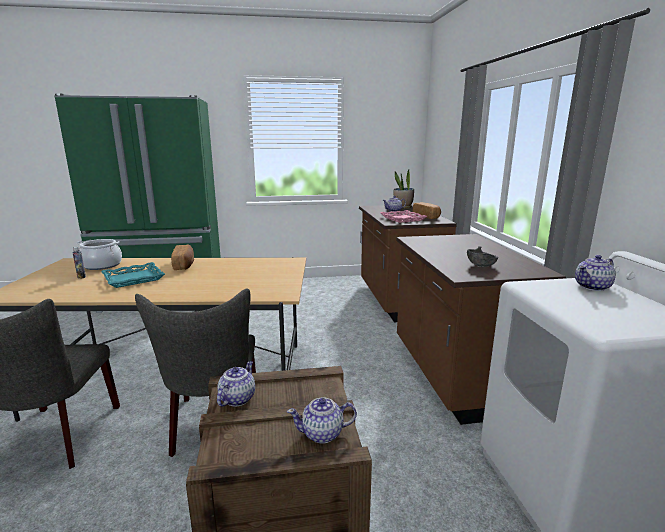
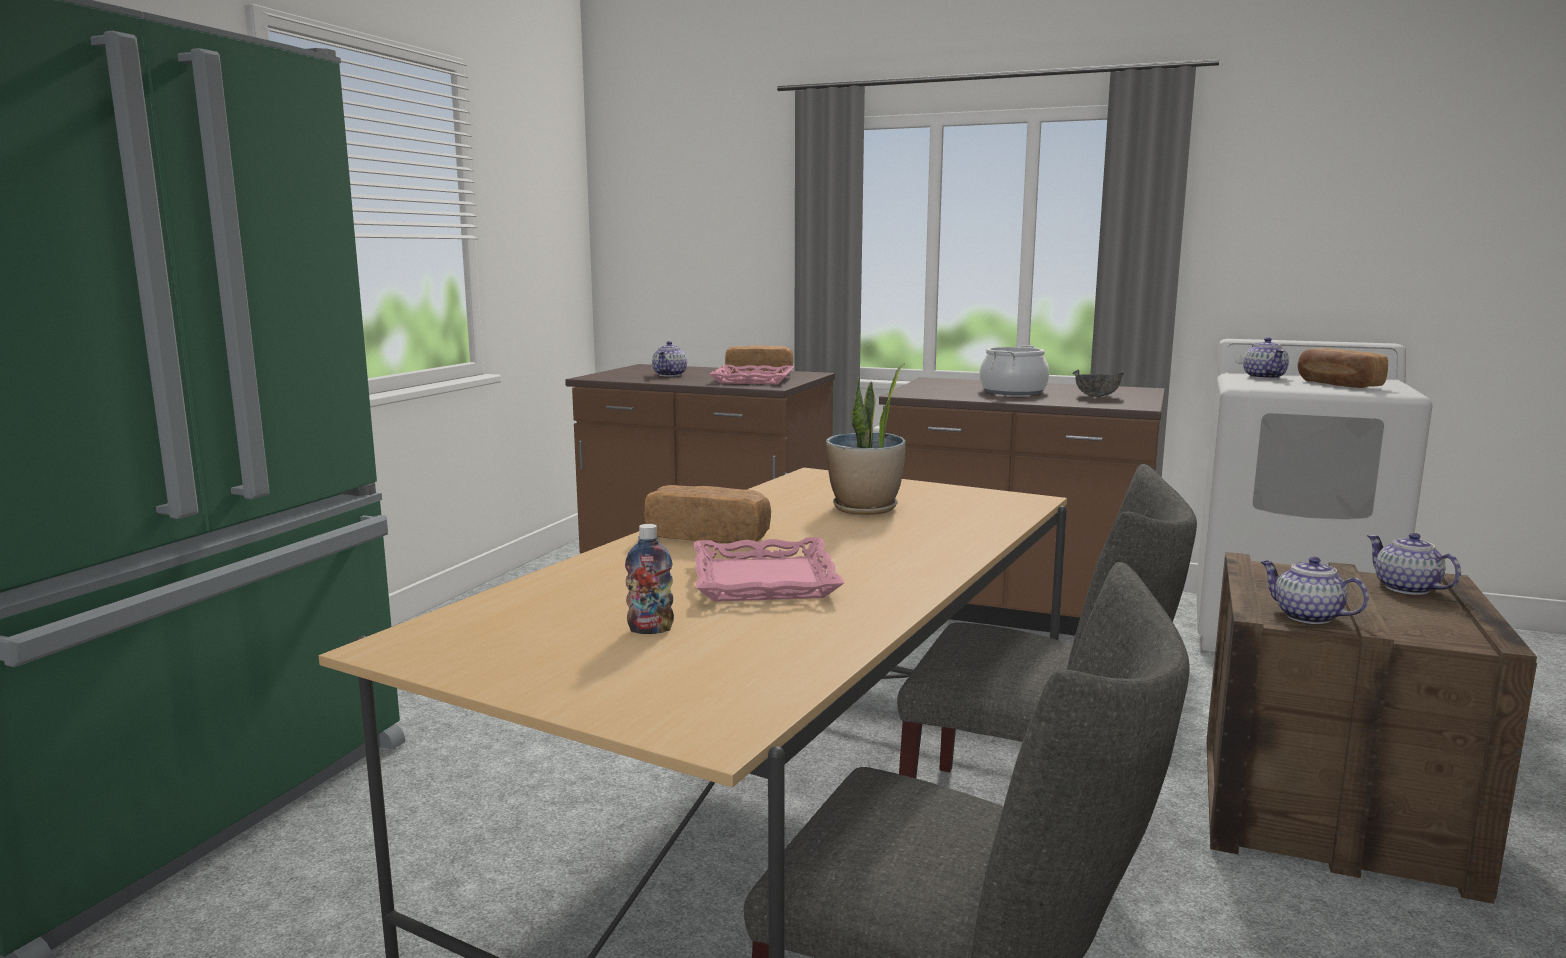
camera: 60 degrees left, 5 degrees down
cooking pot [77,239,122,270] -> cooking pot moved to [980,345,1049,396]
turquoise tray [101,262,165,288] -> pink tray [694,537,844,602]
teapot [287,397,357,443] -> teapot turned 135 degrees clockwise [1367,533,1461,595]
potted plant [394,170,414,208] -> potted plant moved to [826,363,906,515]
none -> bread [1298,348,1388,388]

